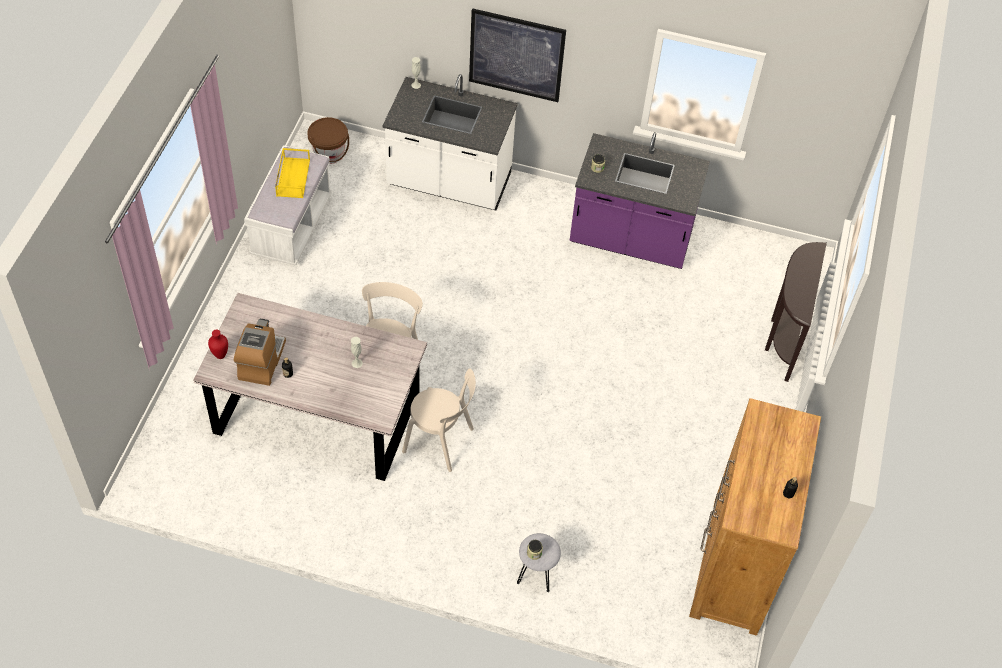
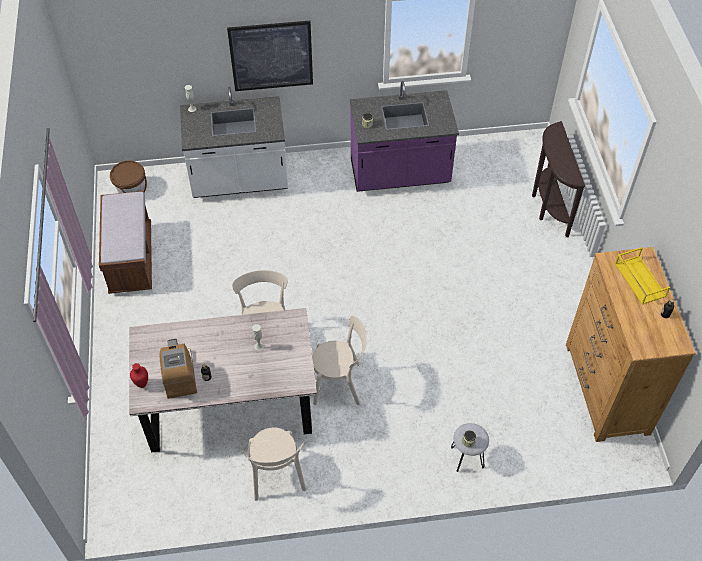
camera: 20 degrees left, 0 degrees up
white bench [244,145,332,266] -> brown bench [99,191,152,294]
yellow tray [275,148,310,198] -> yellow tray moved to [615,247,670,305]
none -> beige chair [243,427,306,501]

